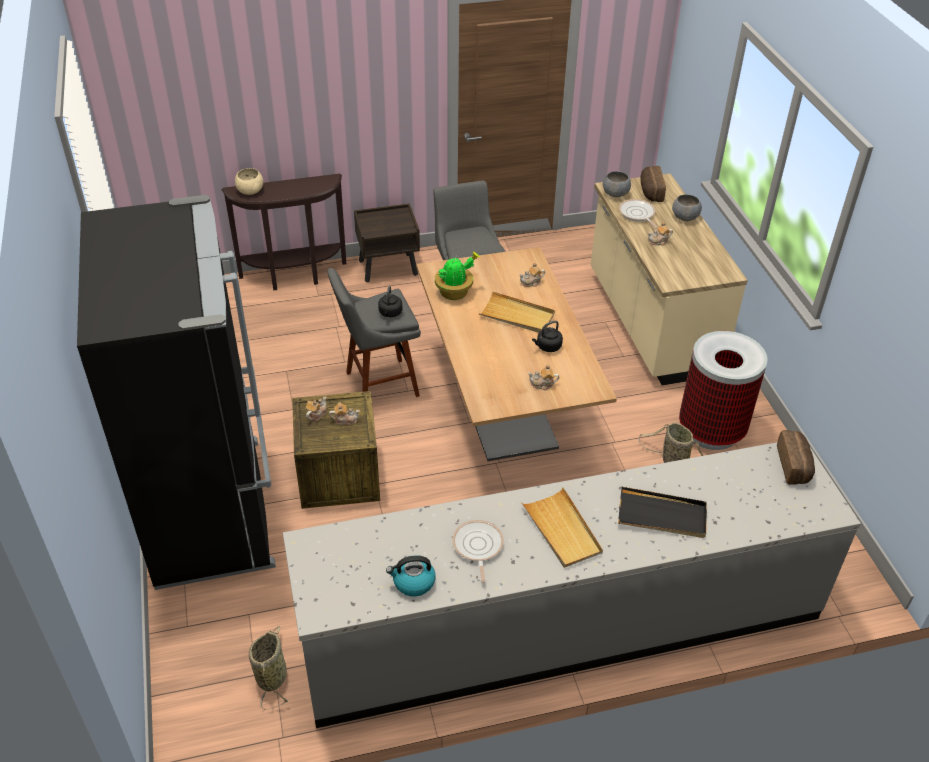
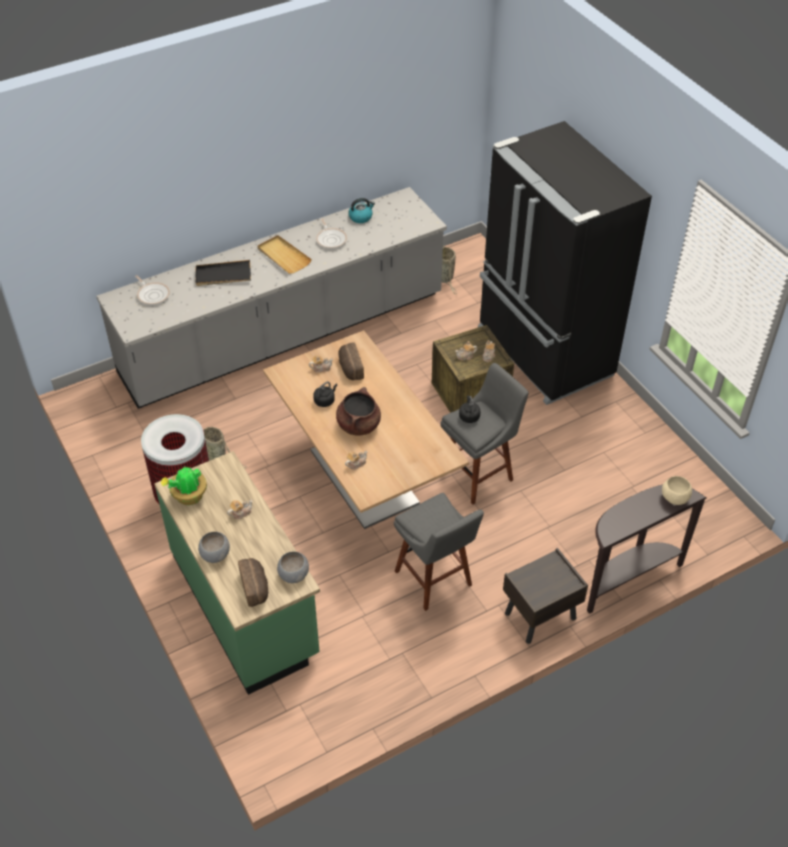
camera: 165 degrees right, 5 degrees up
potted plant [435,252,480,300] -> potted plant moved to [161,467,207,505]
beige tray [479,291,555,333] -> brown cooking pot [336,387,381,436]
beige counter [591,173,748,385] -> green counter [154,451,320,695]
frying pan [619,199,658,229] -> frying pan moved to [135,275,170,305]
bread [777,430,815,485] -> bread moved to [338,342,364,380]

